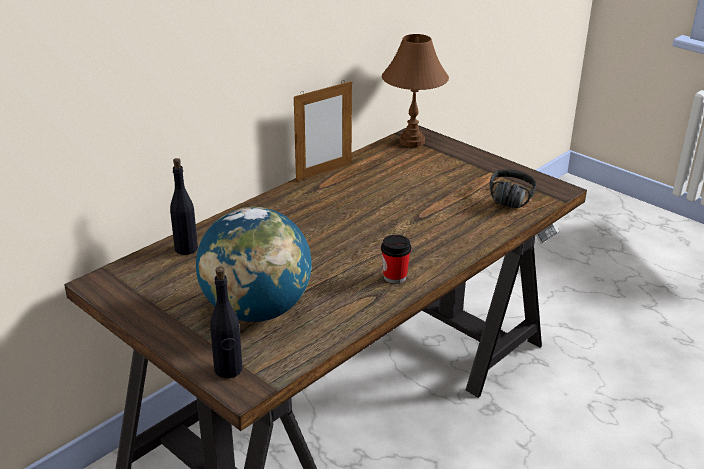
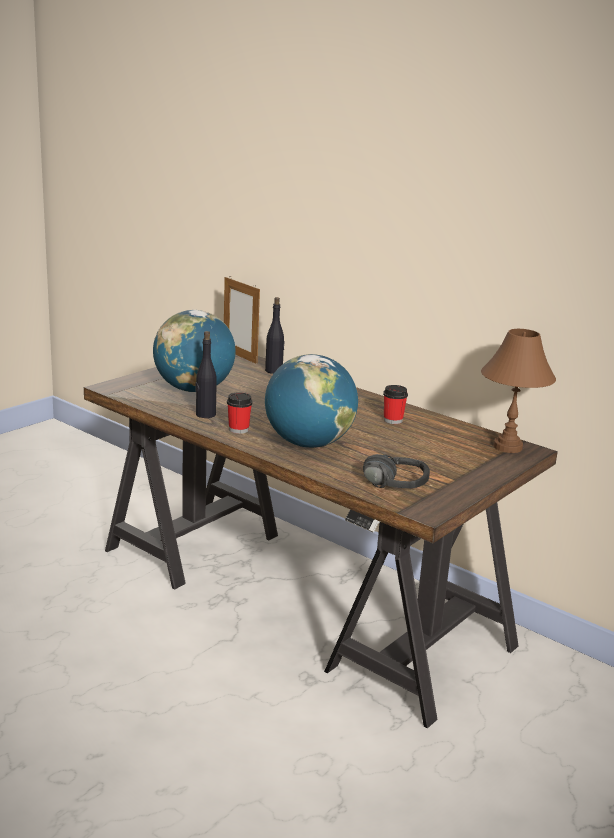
camera: 85 degrees right, 10 degrees down
black bottle [210,267,242,378] -> black bottle moved to [195,331,217,418]
picture frame [294,80,352,181] -> picture frame moved to [224,277,260,364]
none -> globe [265,354,358,448]
none -> cup [383,385,408,424]

